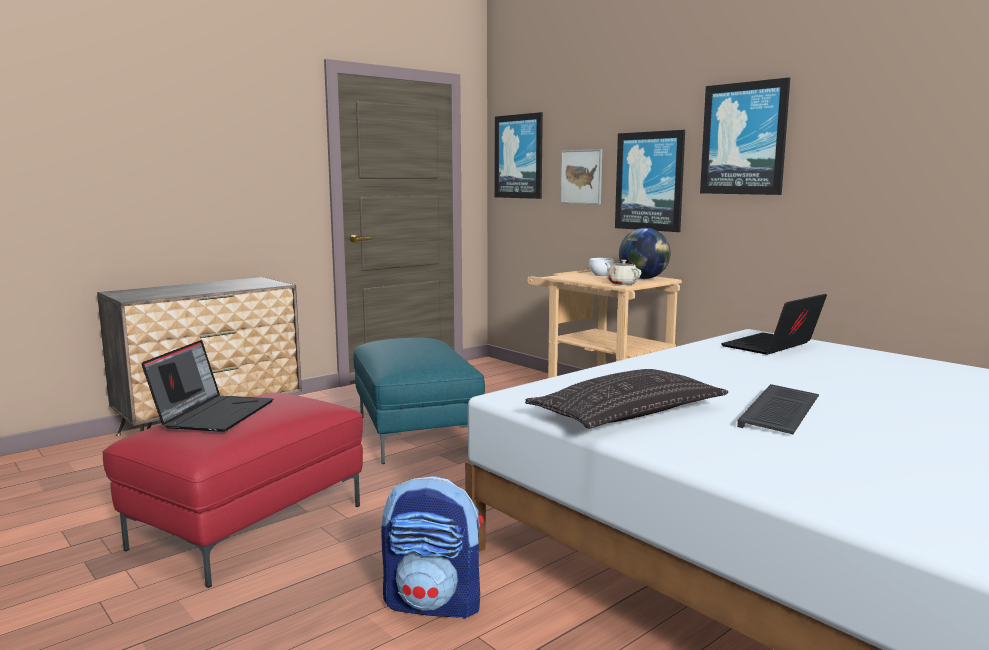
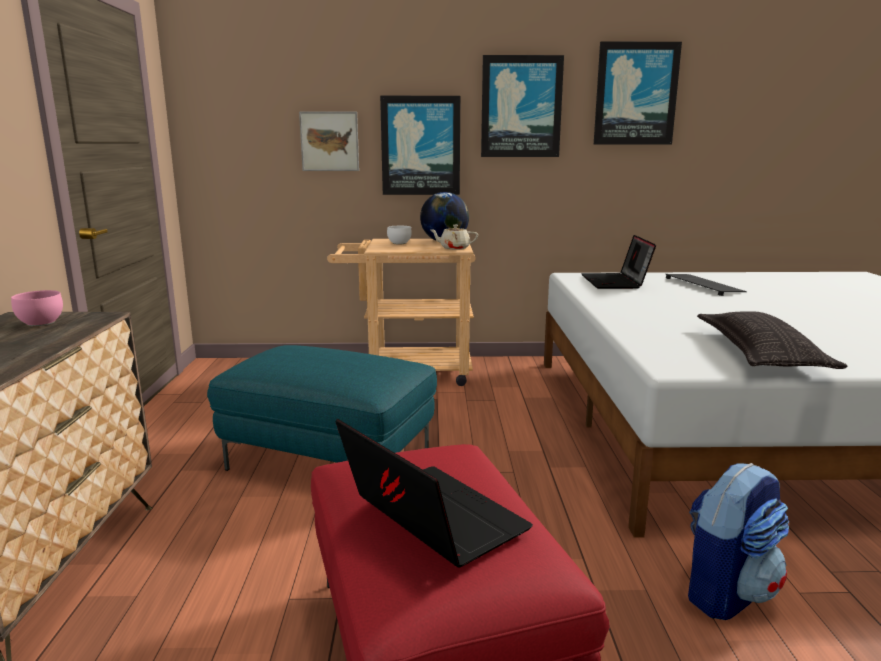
camera: 50 degrees left, 5 degrees up
picture [495,112,543,199] -> picture moved to [594,42,682,144]
keyboard [737,384,819,434] -> keyboard moved to [665,274,747,296]
none -> pink bowl [11,290,63,326]

